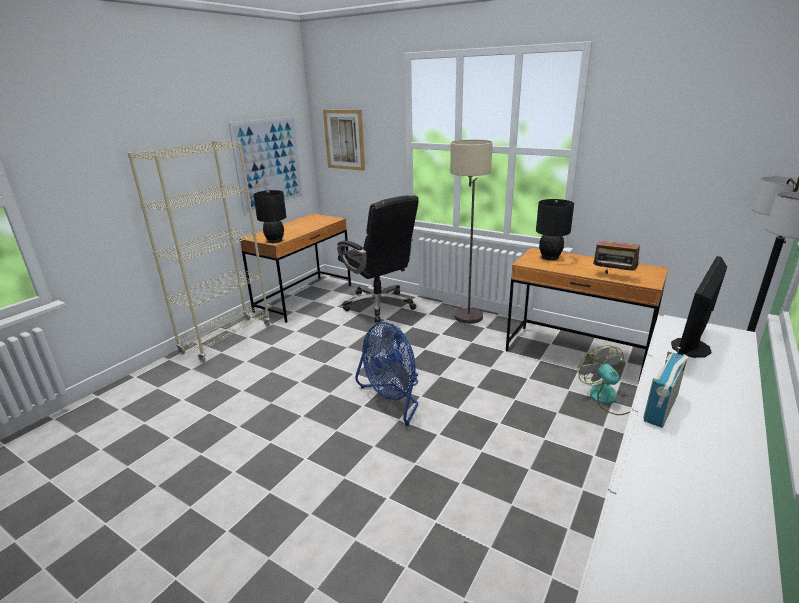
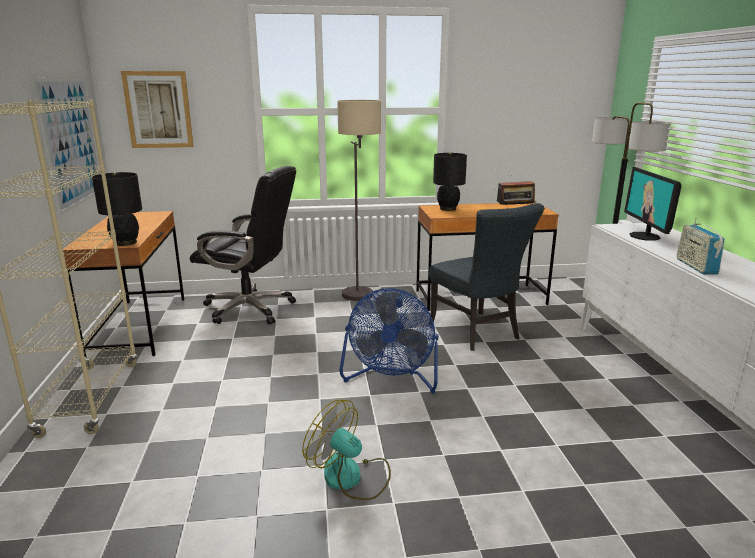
camera: 40 degrees left, 5 degrees down
fan [578,345,635,415] -> fan moved to [302,400,391,500]
none -> grey chair [429,203,545,351]

